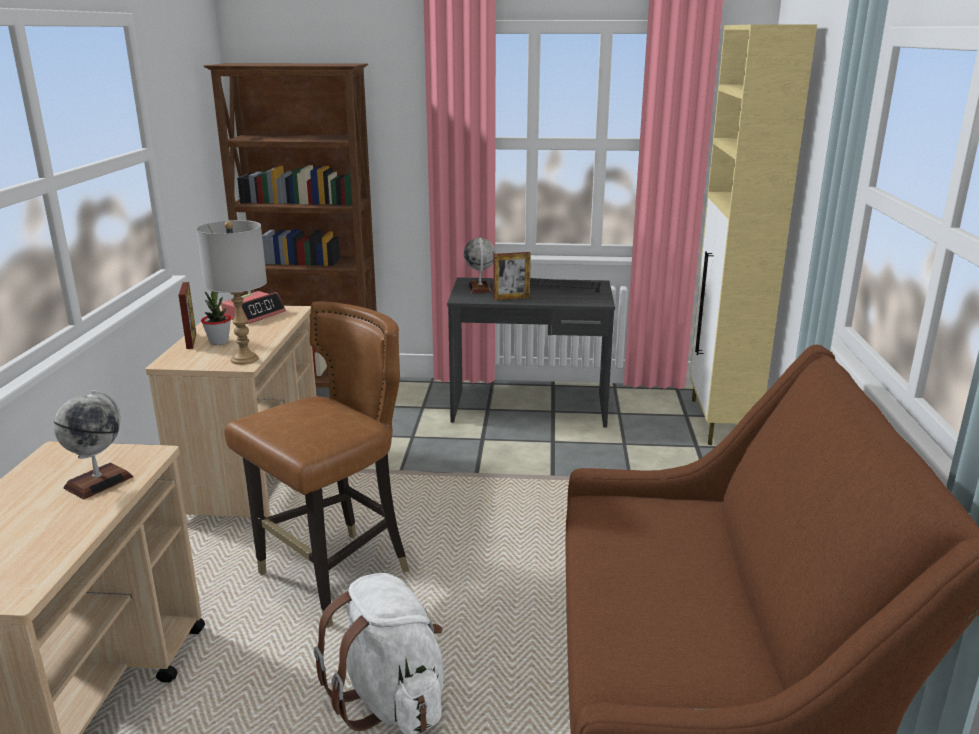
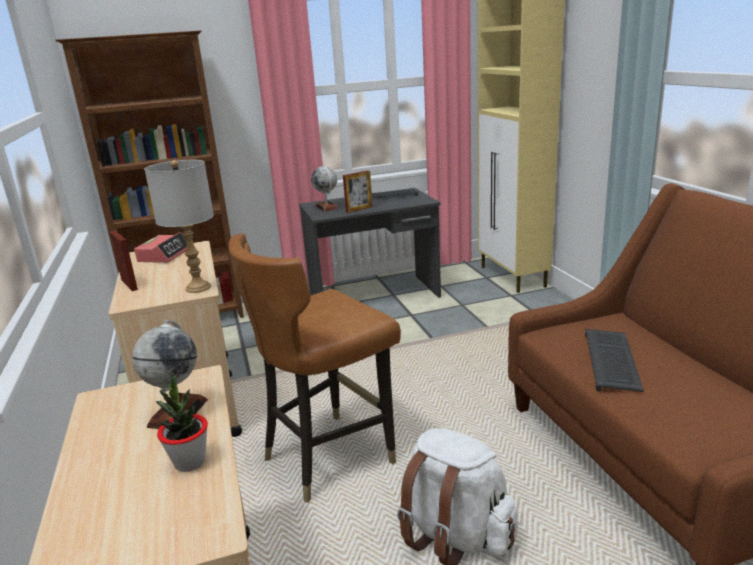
camera: 20 degrees left, 0 degrees up
potted plant [201,291,231,345] -> potted plant moved to [156,372,208,472]
brown chair [225,302,409,628] -> brown chair turned 150 degrees counterclockwise [228,233,401,503]
none -> keyboard [585,329,644,392]

